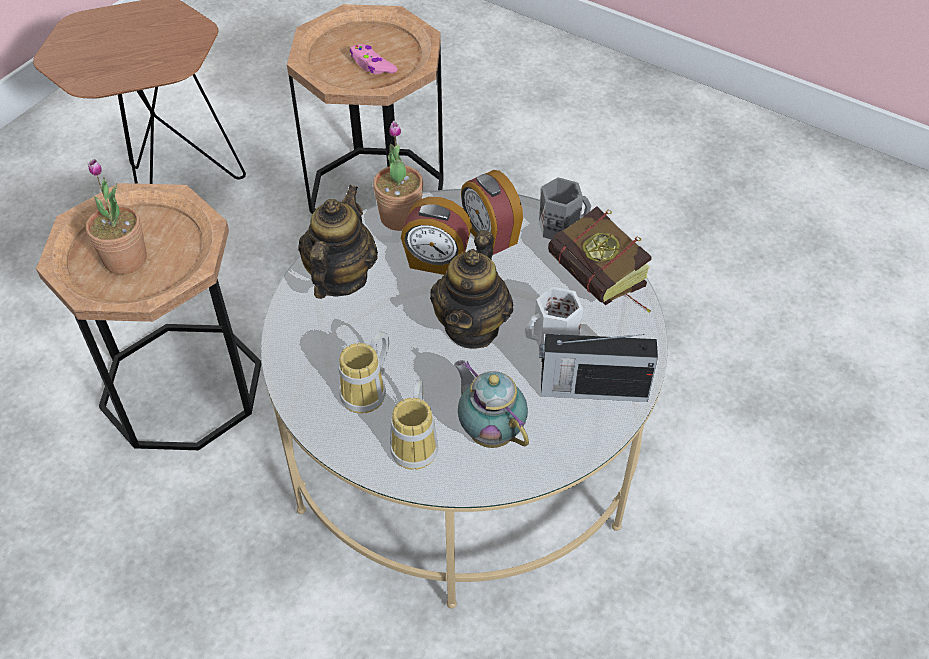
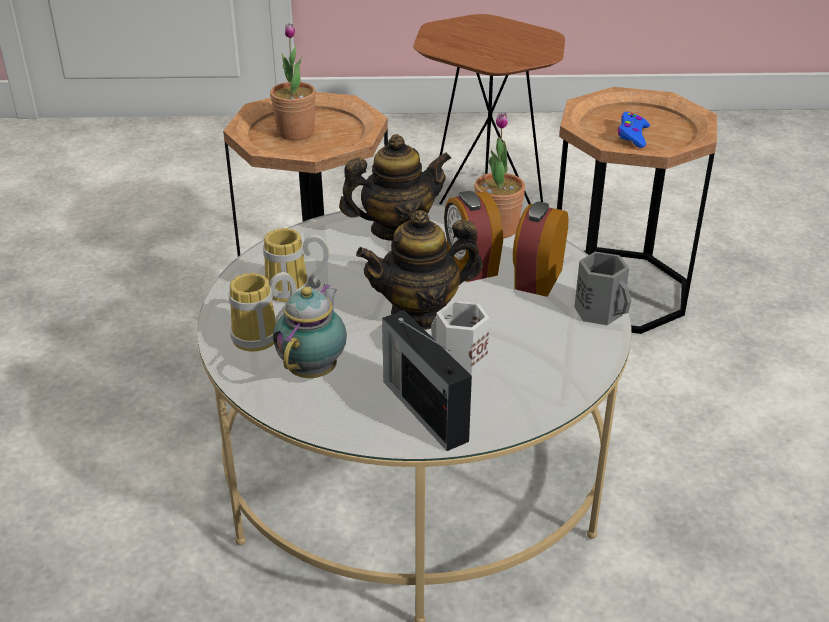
camera: 55 degrees right, 15 degrees down
pink game controller [350,44,397,74] -> blue game controller [618,112,650,148]
book [548,206,651,313] -> none

